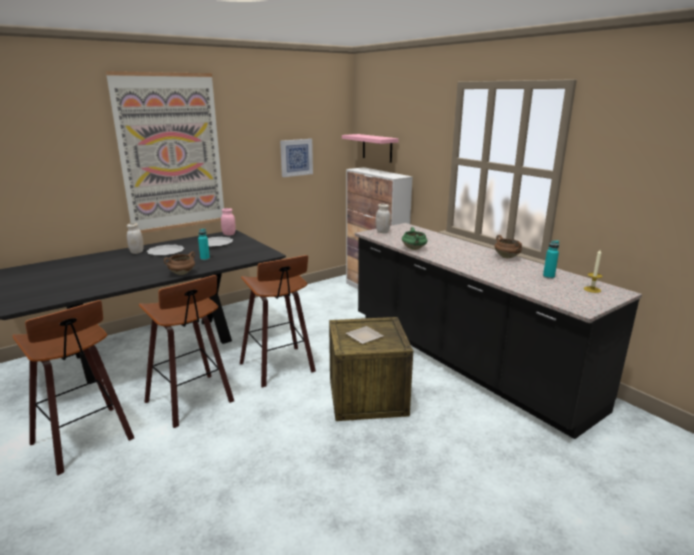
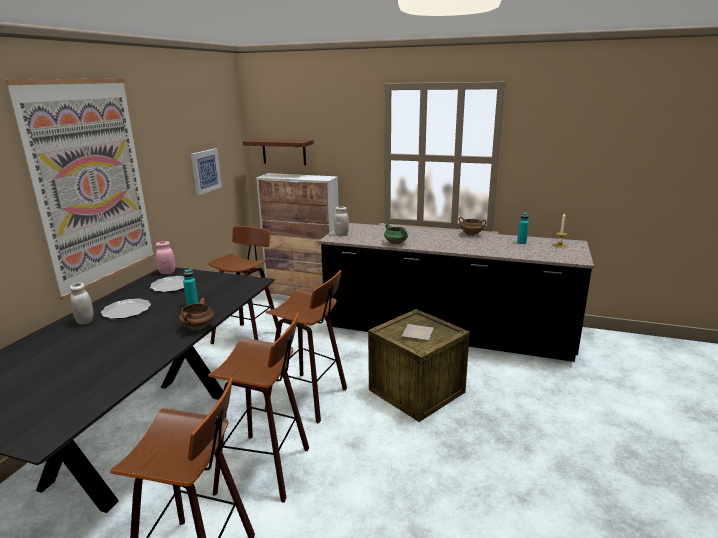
camera: 35 degrees left, 0 degrees up
pink shelf [342,134,399,163] -> brown shelf [243,139,314,165]
none -> stool [208,226,278,344]

